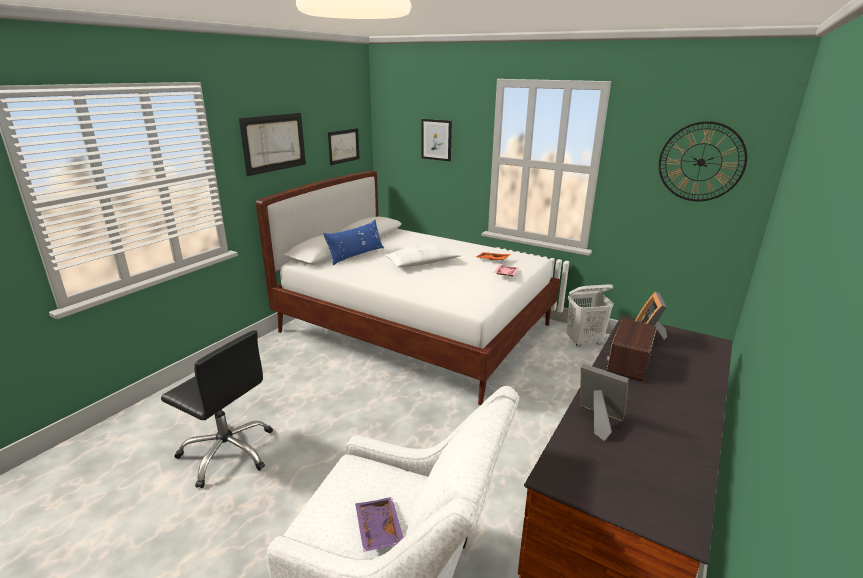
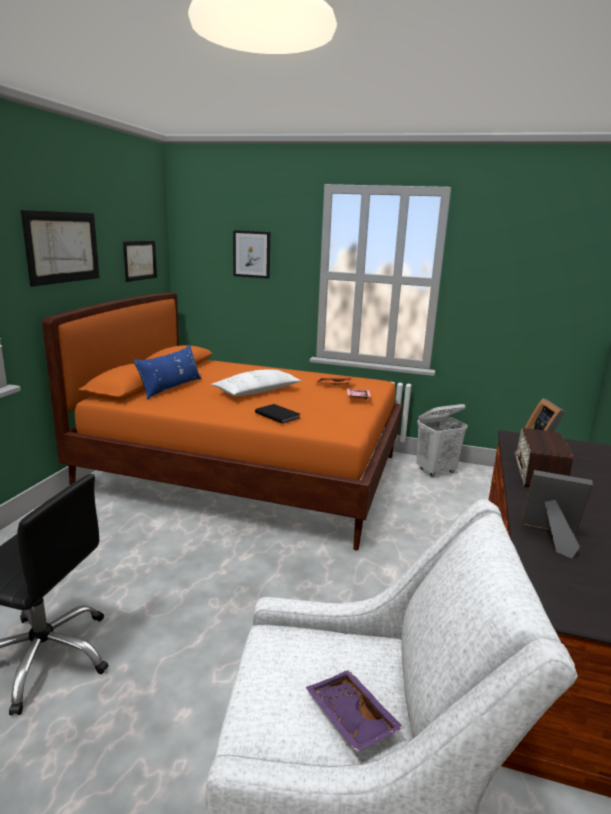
camera: 15 degrees left, 5 degrees down
white bed [256,171,560,405] -> orange bed [42,293,402,551]
wall clock [659,121,747,201] -> none
none -> black book [255,404,300,424]

